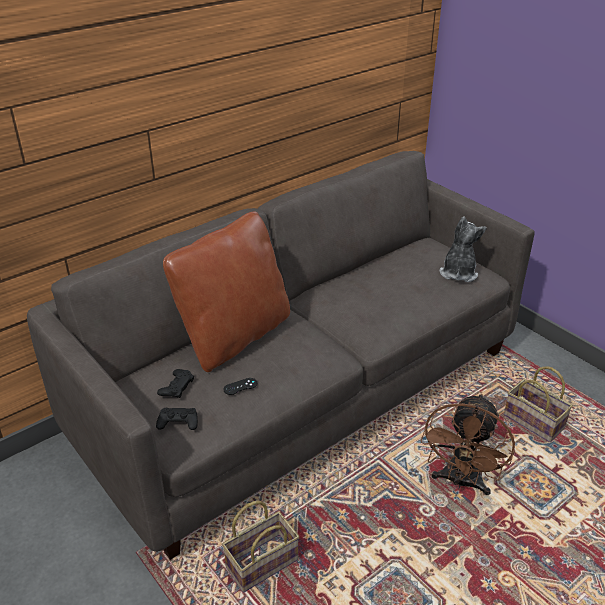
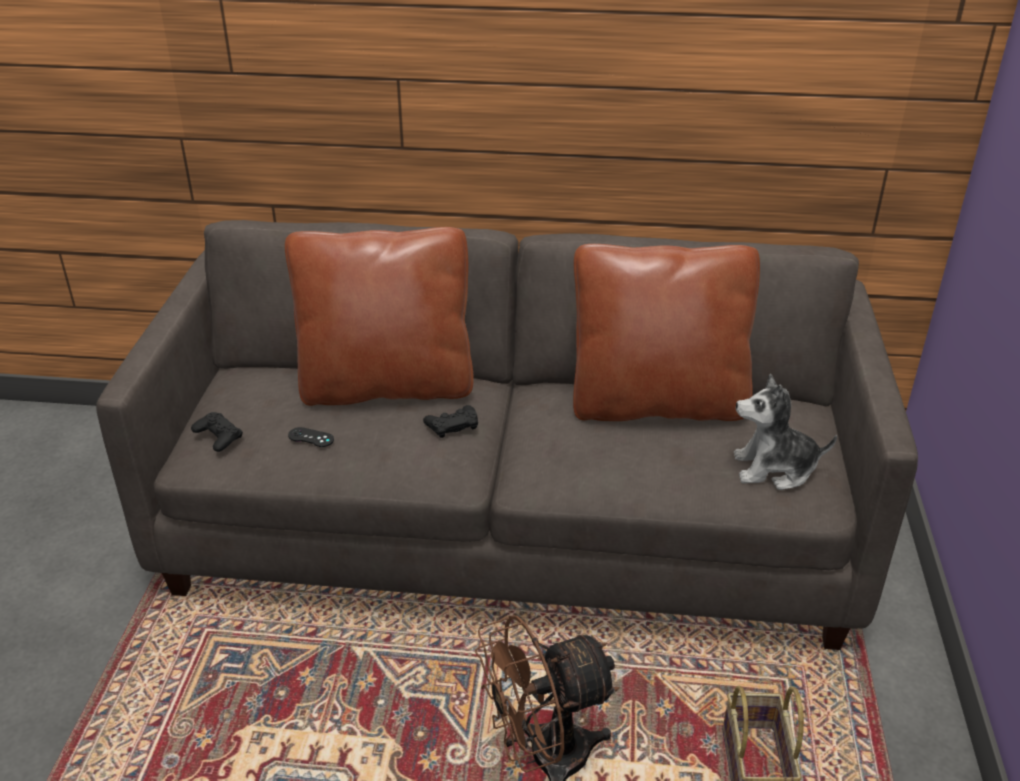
camera: 45 degrees right, 0 degrees up
black game controller [157,369,194,398] -> black game controller moved to [423,405,478,438]
basket [222,501,299,592] -> none
plush toy [440,216,487,282] -> plush toy turned 150 degrees counterclockwise [733,374,837,490]
none -> brown pillow [573,244,760,421]

